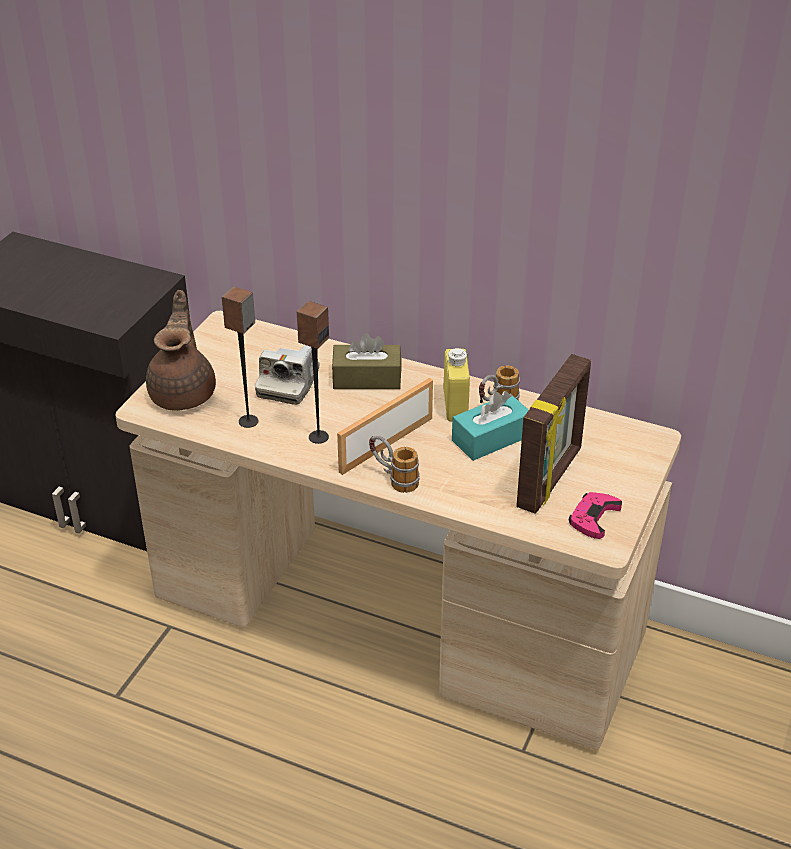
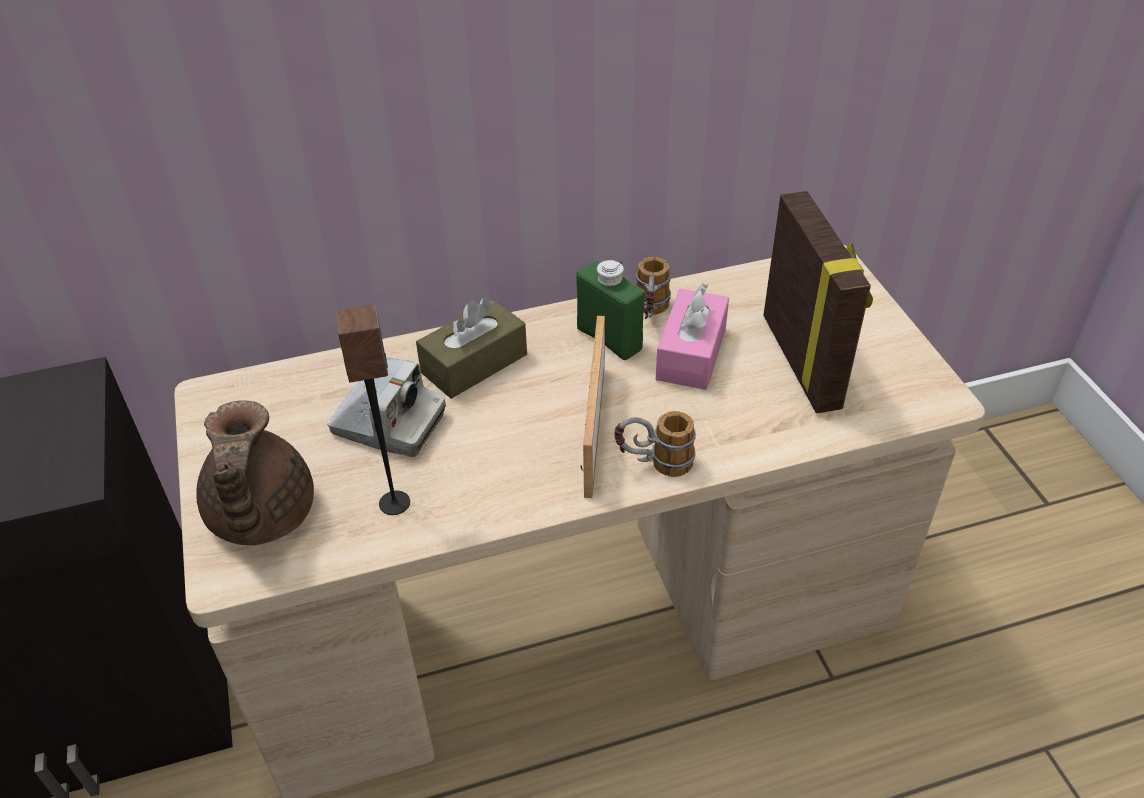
camera: 40 degrees left, 5 degrees up
brown teapot [146,290,216,411] -> brown teapot turned 150 degrees counterclockwise [196,400,314,545]
camera [255,345,320,405] -> camera turned 45 degrees counterclockwise [327,357,446,457]
speaker [297,301,329,444] -> none
yellow bottle [443,348,470,421] -> green bottle [576,260,644,360]
turquoise tissue box [452,391,529,461] -> pink tissue box [656,284,729,390]
pink game controller [569,492,622,539] -> none

